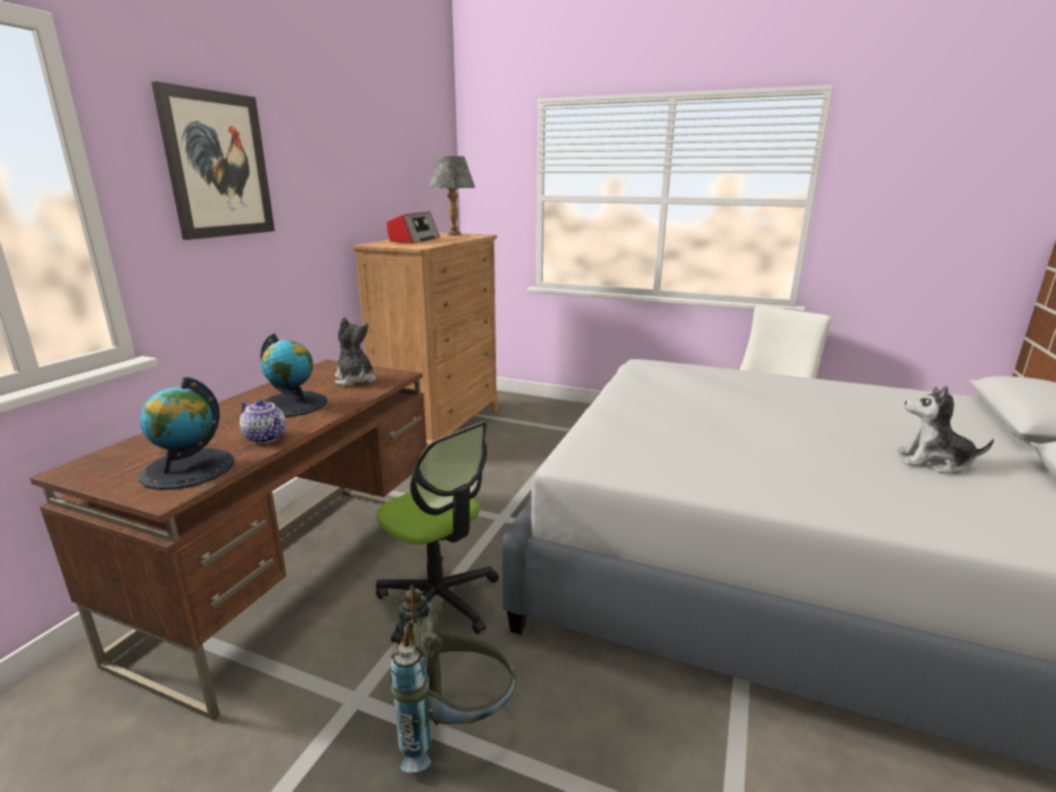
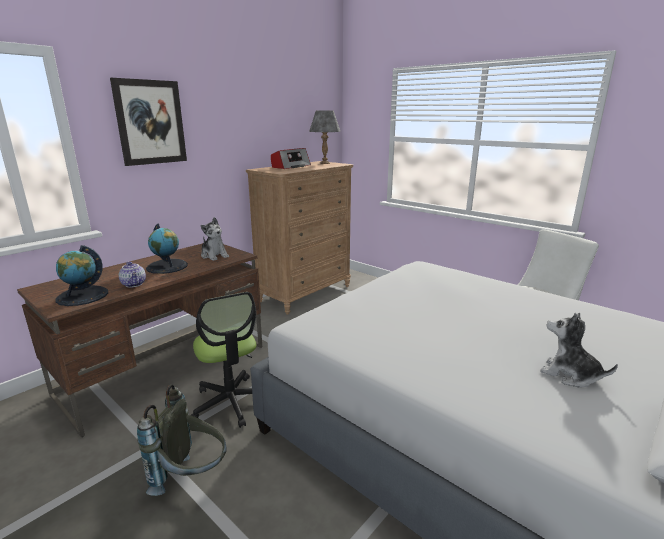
camera: 20 degrees right, 0 degrees up
plush toy [335,317,376,386] -> plush toy turned 150 degrees clockwise [200,217,229,261]

